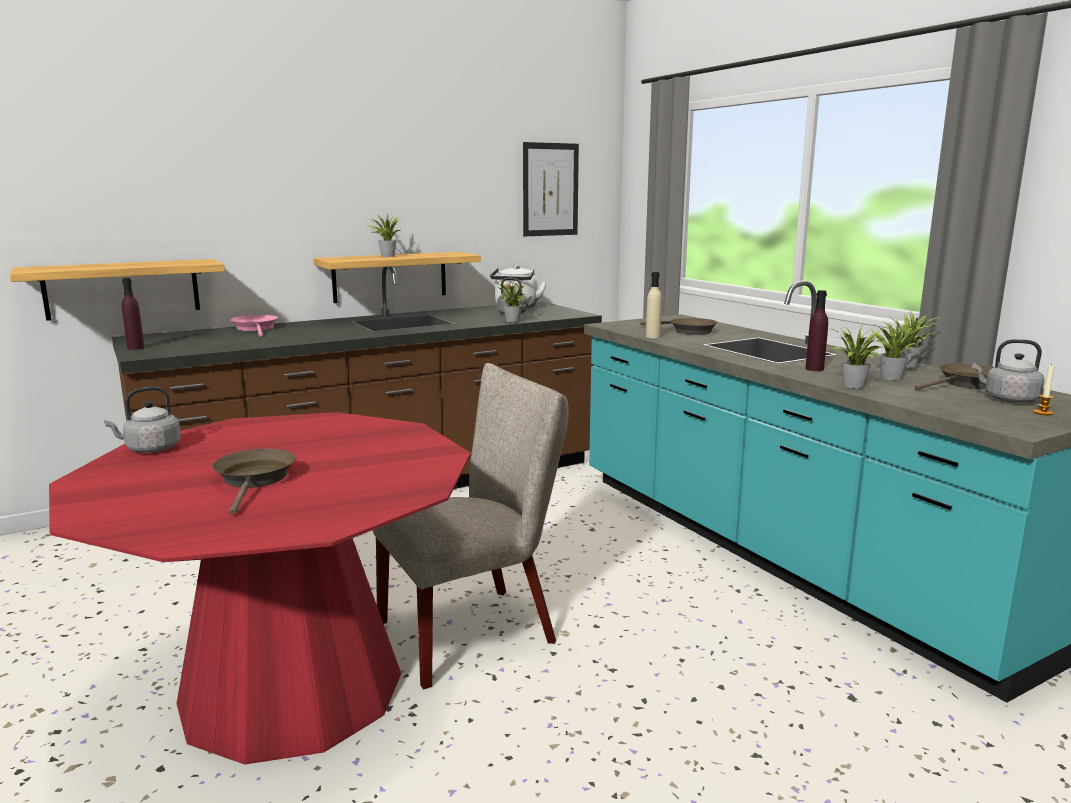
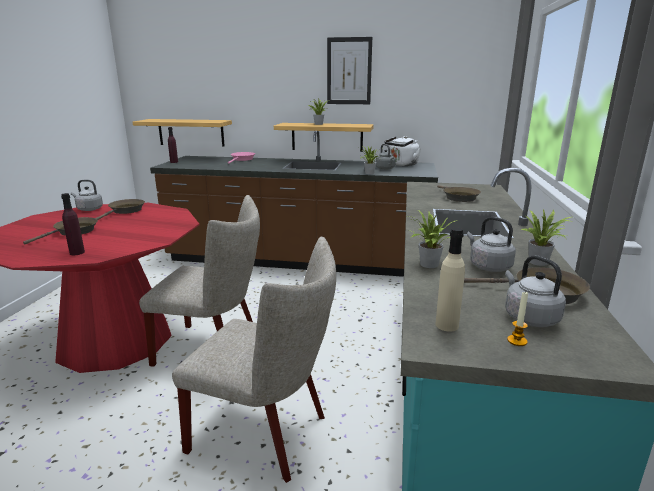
camera: 40 degrees right, 5 degrees up
picture [523,142,579,236] -> picture moved to [327,37,372,104]
beige bottle [646,272,662,338] -> beige bottle moved to [436,228,465,332]
purple bottle [805,290,828,371] -> purple bottle moved to [61,193,85,255]
potted plant [872,319,928,380] -> grey kettle [467,217,516,272]
none -> brown frying pan [95,199,145,220]
none -> beige chair [172,236,336,483]

